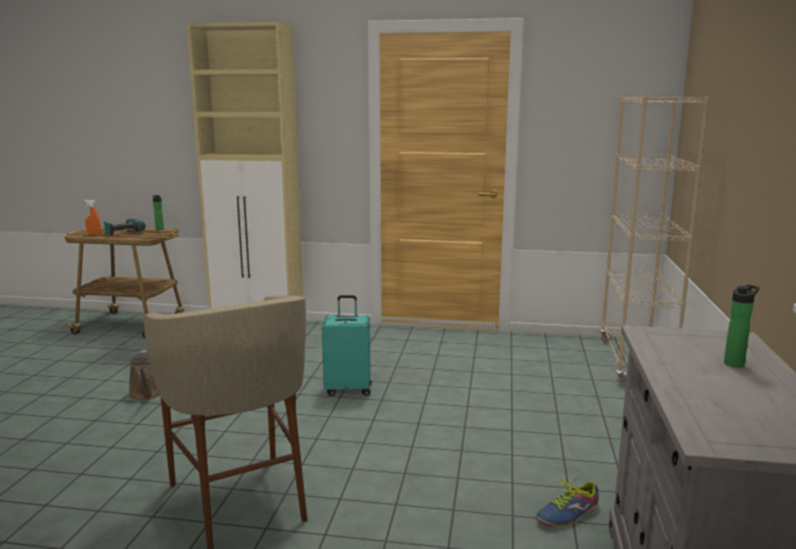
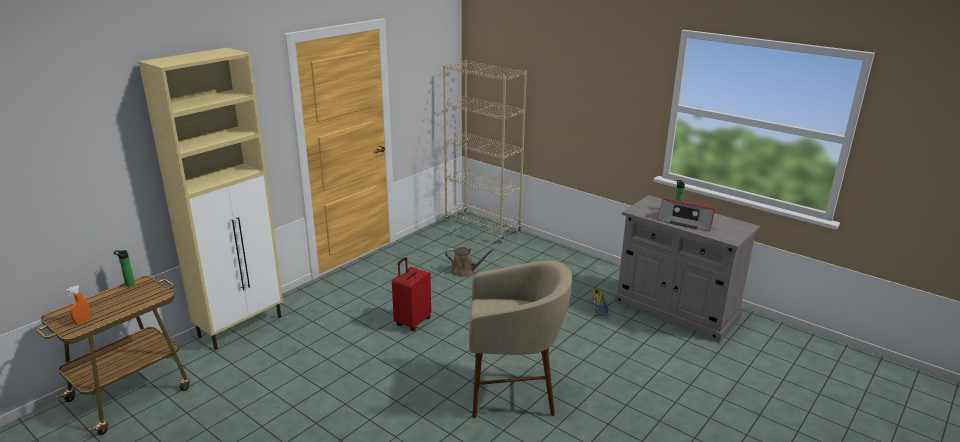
camera: 60 degrees left, 10 degrees up
power drill [104,219,146,235] -> none
brown watering can [128,350,160,400] -> brown watering can moved to [445,247,495,277]
turquoise suitcase [322,295,371,396] -> red suitcase [392,257,431,331]
none -> radio [657,199,715,232]

